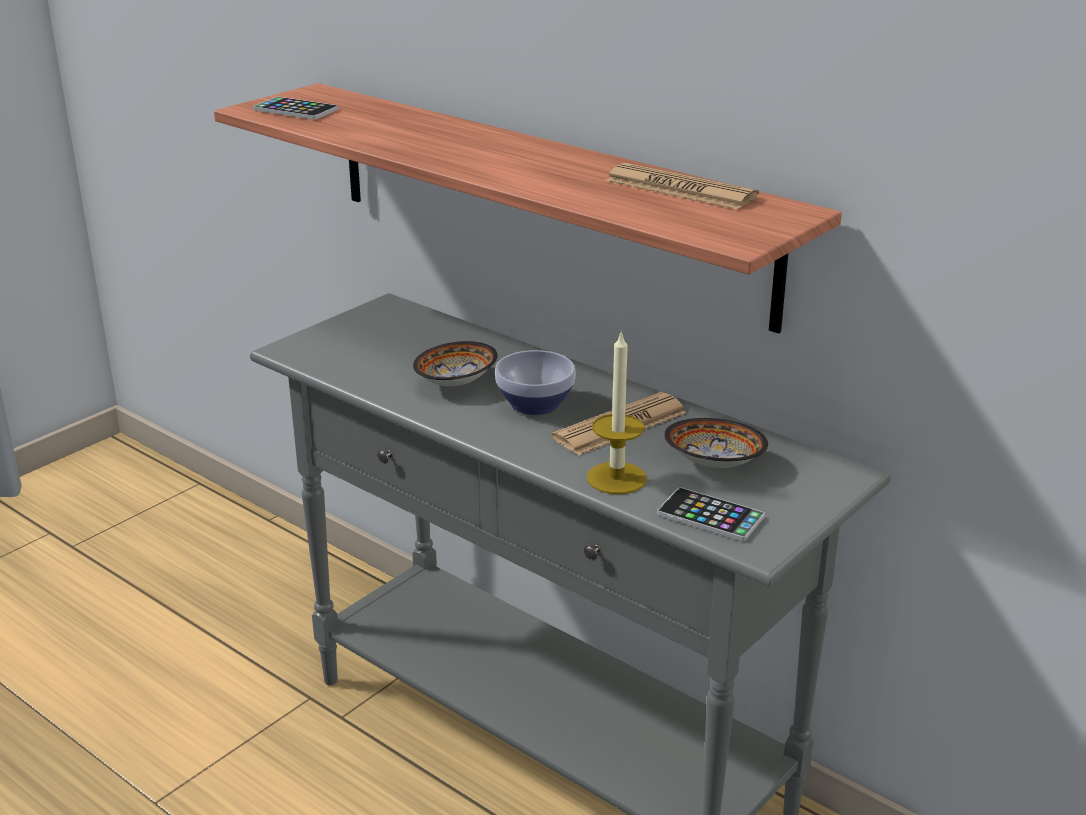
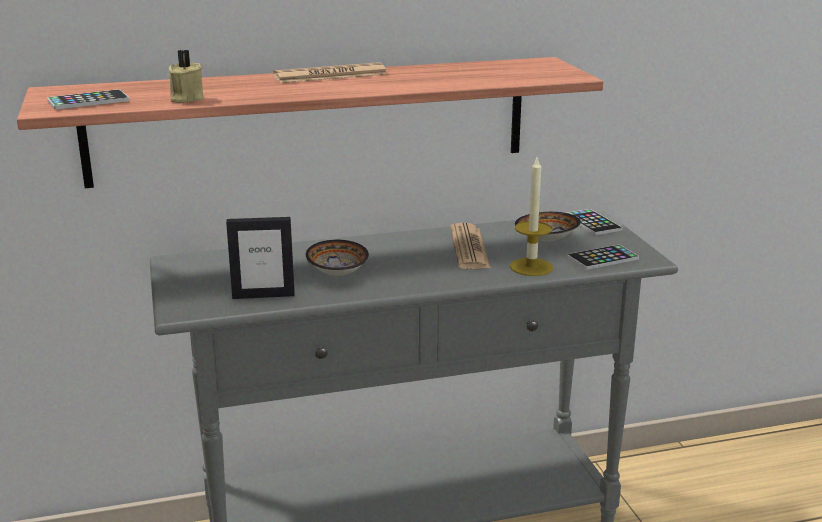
camera: 55 degrees left, 5 degrees down
bowl [495,350,576,415] -> none
newspaper [606,163,759,210] -> newspaper moved to [273,62,387,83]
none -> beige candle [169,50,203,103]
none -> picture frame [226,217,295,299]
none -> phone [567,209,622,235]

